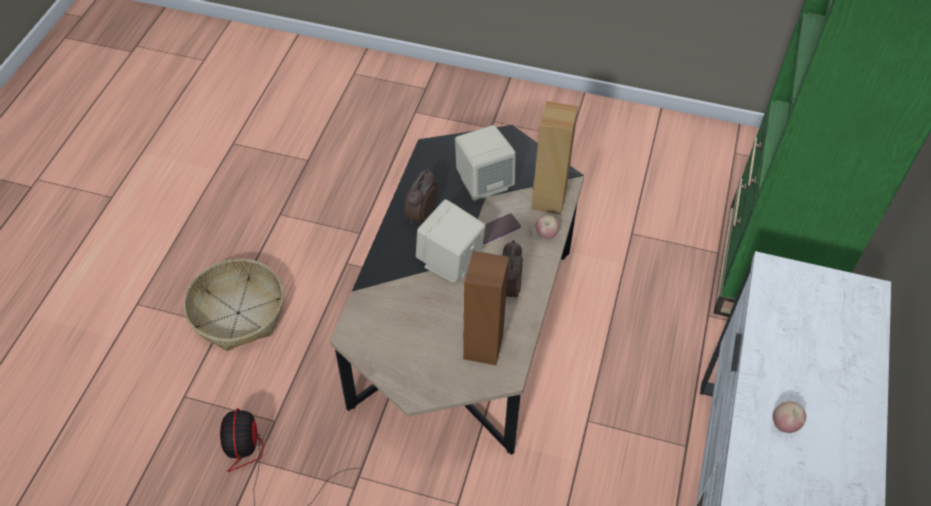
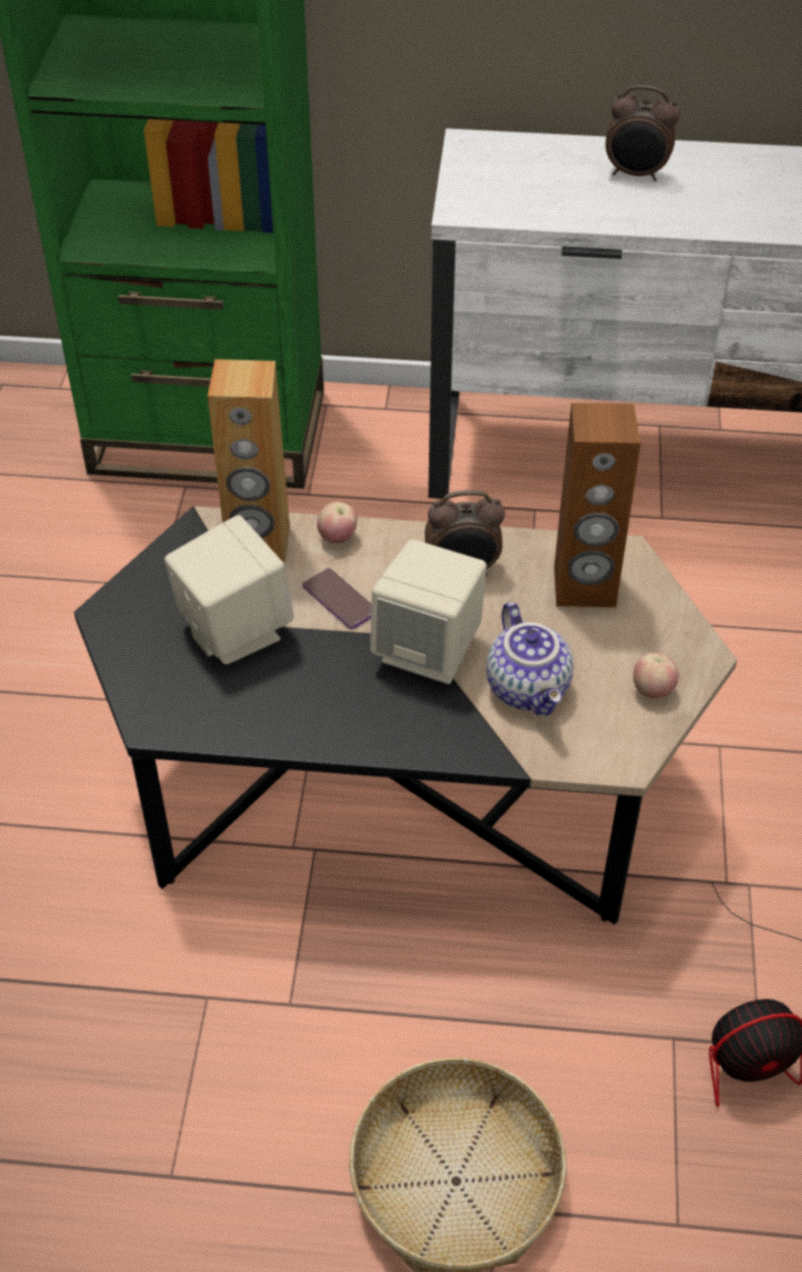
camera: 100 degrees left, 5 degrees down
alarm clock [404,169,438,223] -> alarm clock moved to [606,85,680,181]
apple [773,401,806,433] -> apple moved to [633,652,679,698]
none -> teapot [486,602,573,716]

